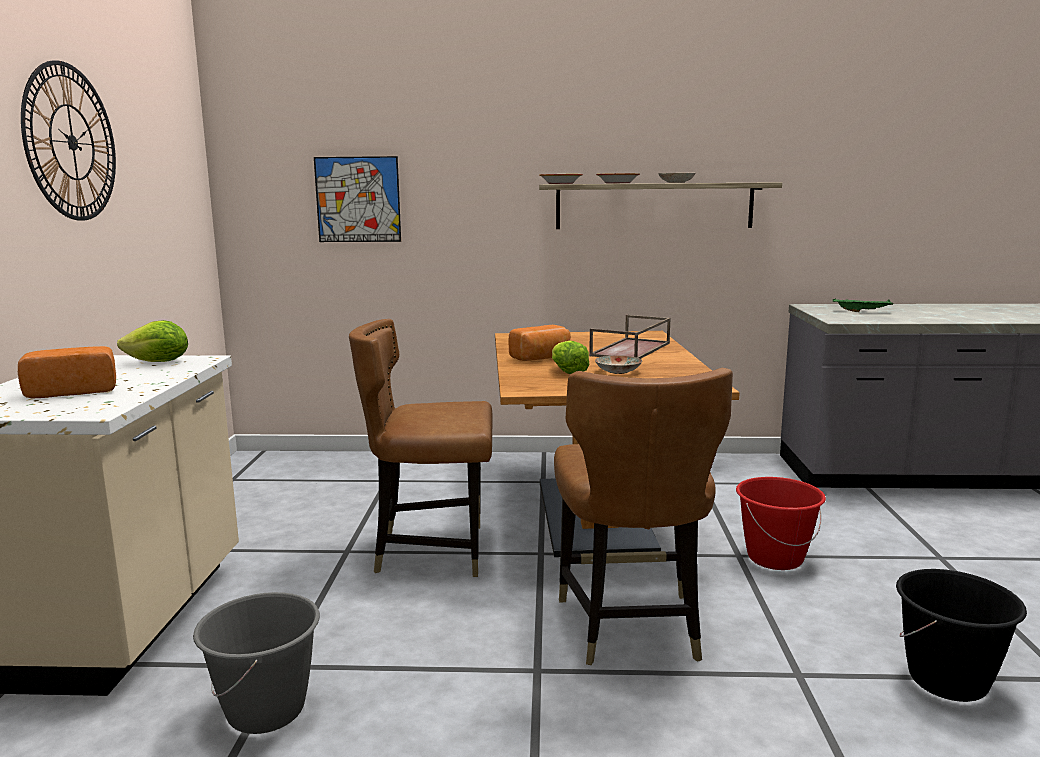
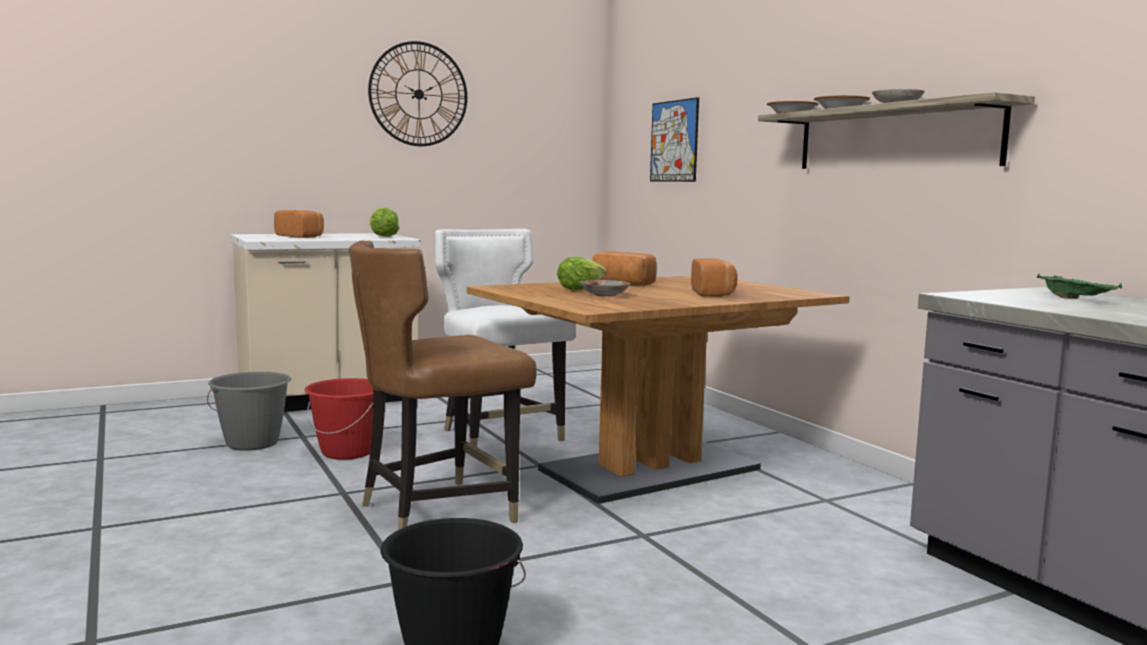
camera: 60 degrees right, 5 degrees down
brown chair [349,319,493,577] -> white chair [435,229,576,447]
brown tray [589,315,671,359] -> bread [691,258,738,297]
red bucket [736,477,826,570] -> red bucket moved to [305,378,373,460]

